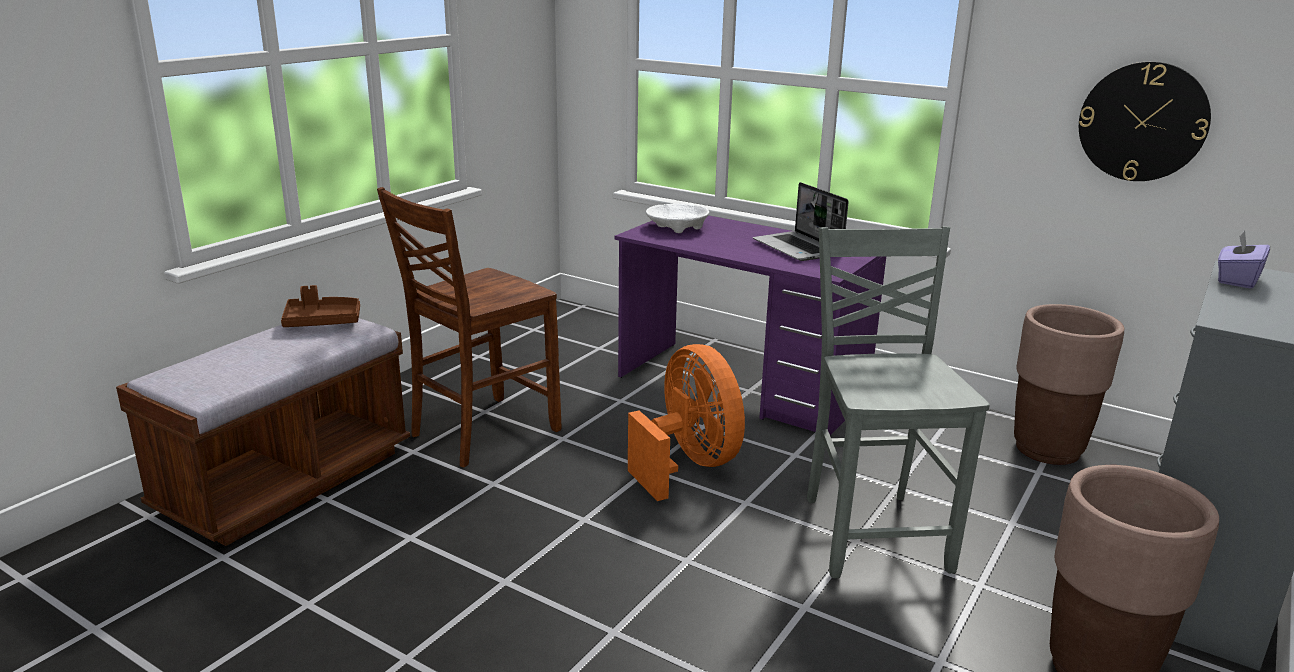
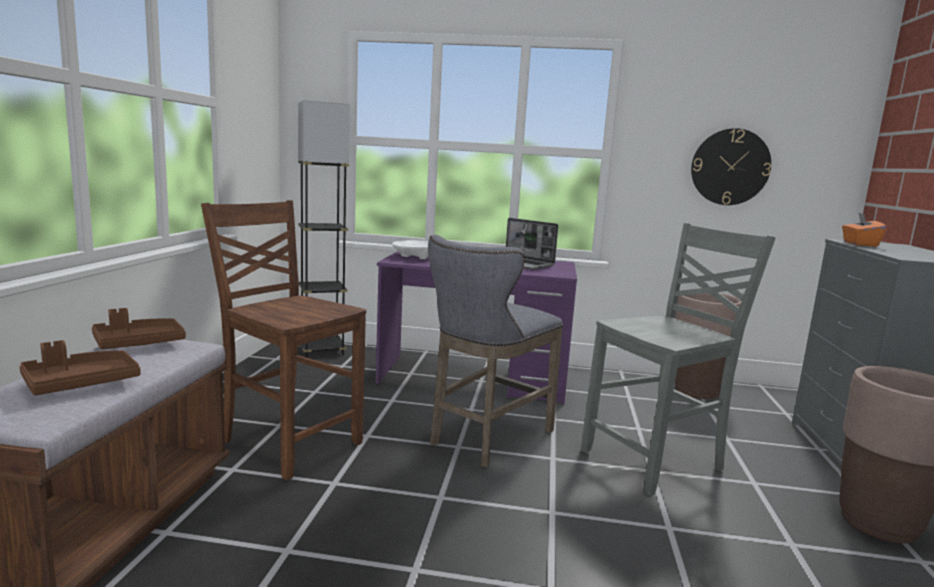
camera: 25 degrees left, 10 degrees down
brown chair [377,187,561,467] -> brown chair turned 105 degrees clockwise [201,200,366,480]
orange fan [628,344,745,501] -> grey stool [428,235,563,468]
grey chair [807,226,990,578] -> grey chair turned 90 degrees clockwise [581,223,776,496]
purple tissue box [1218,230,1270,289] -> orange tissue box [842,212,886,247]
none -> brown tray [19,340,140,395]
none -> grey floor lamp [298,100,350,358]

